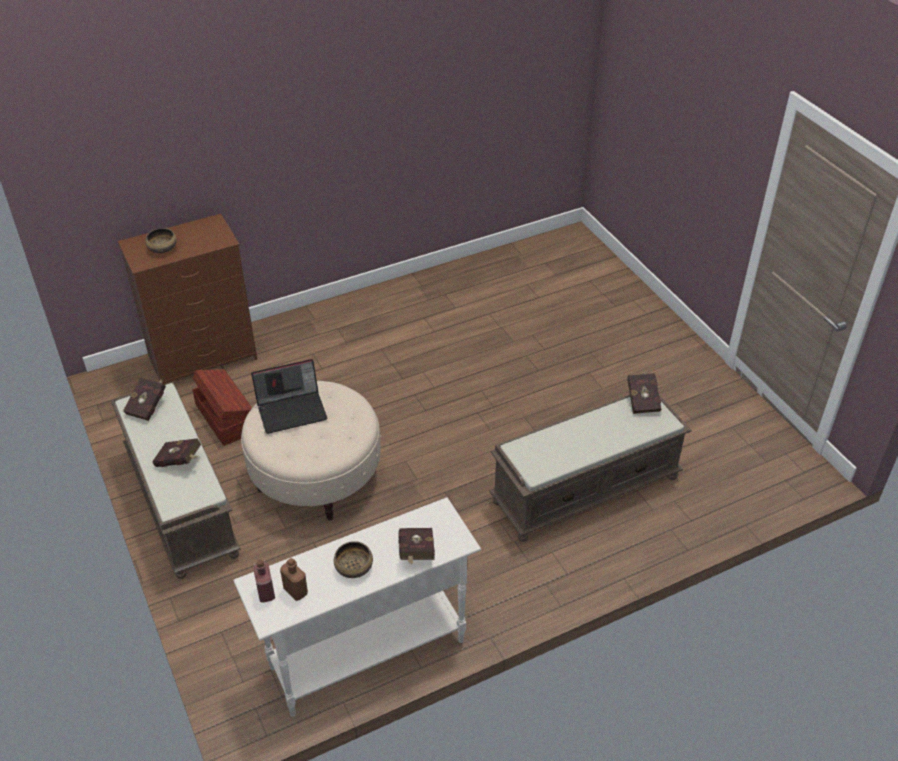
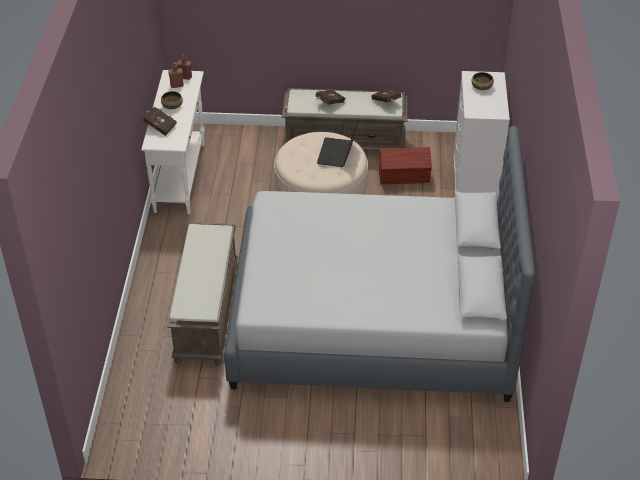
camera: 120 degrees right, 0 degrees up
brown dresser [118,214,257,385] -> white dresser [453,71,510,201]
red book [627,370,661,414] -> none
none -> grey bed [224,126,535,402]

